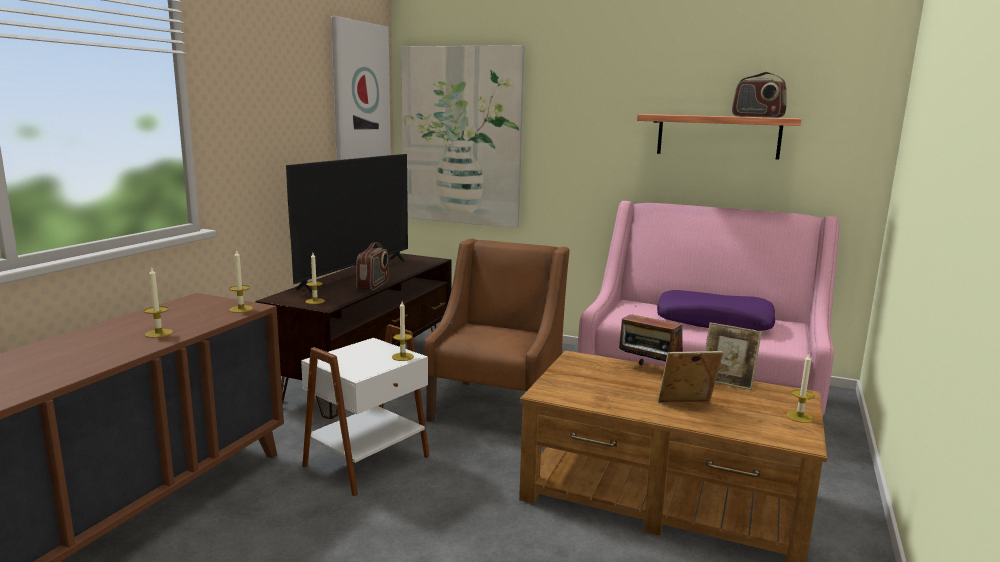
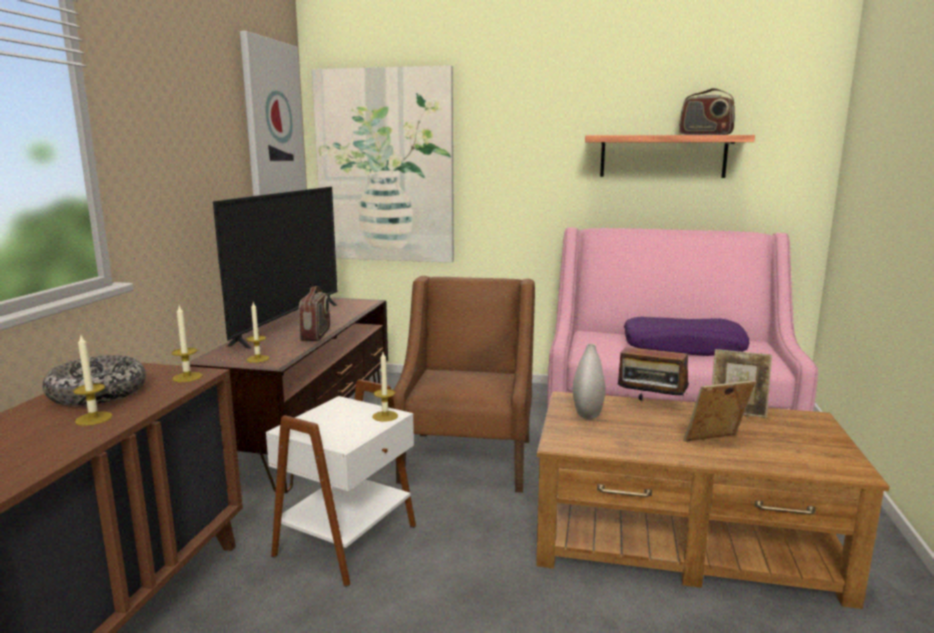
camera: 10 degrees left, 0 degrees up
candle [786,354,815,423] -> none
none -> bowl [43,355,146,406]
none -> white vase [573,344,606,419]

